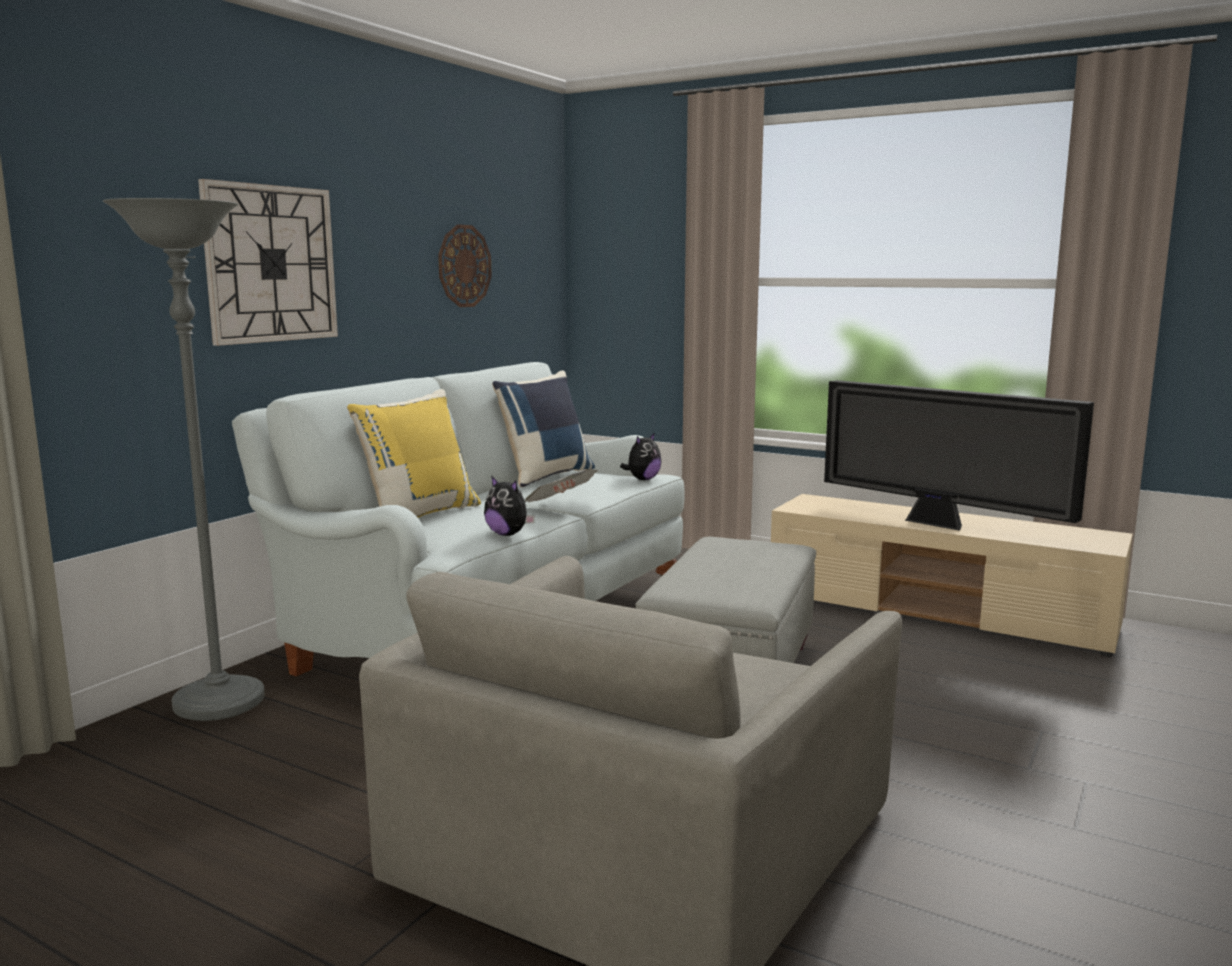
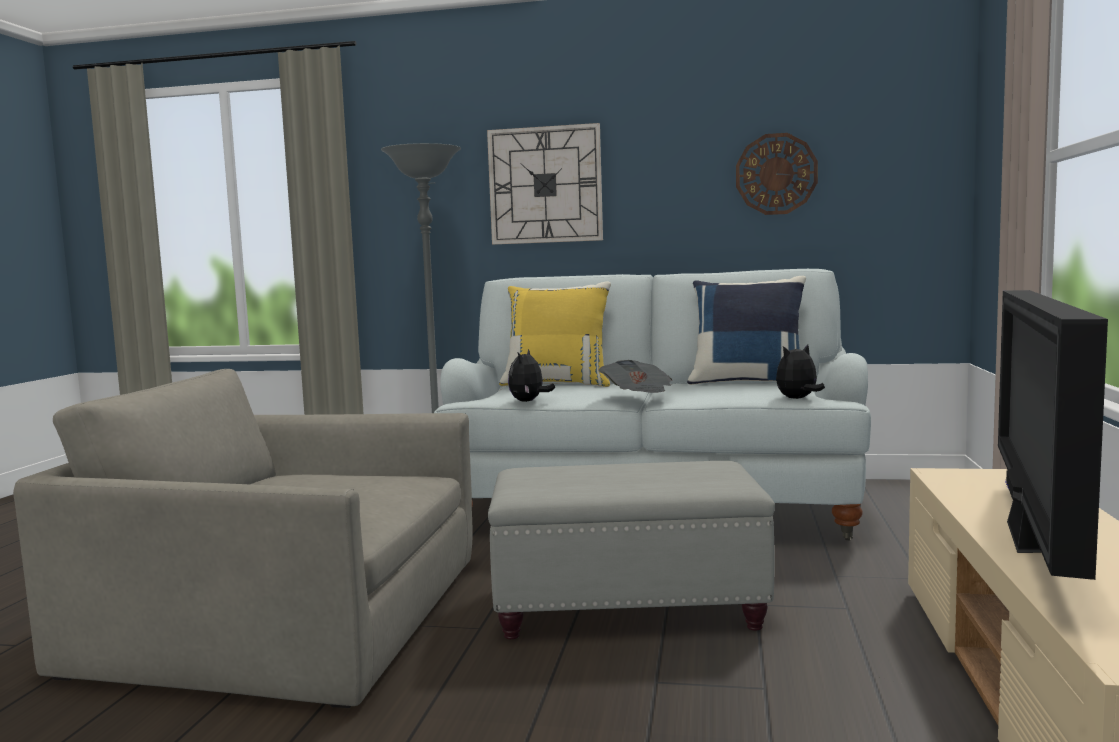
camera: 70 degrees right, 5 degrees down
plush toy [620,433,662,480] -> plush toy turned 135 degrees clockwise [776,344,825,399]

